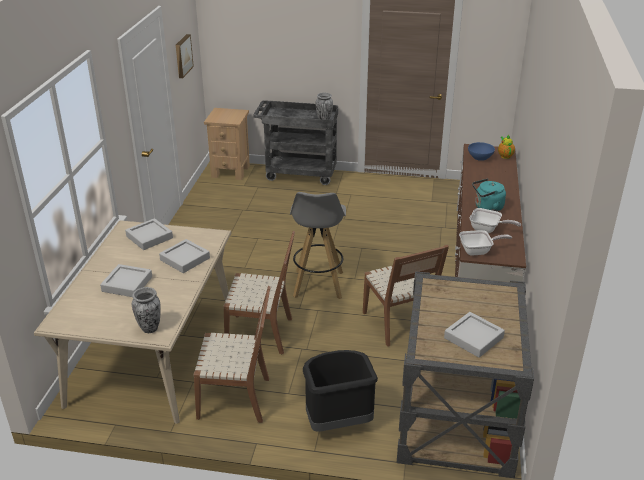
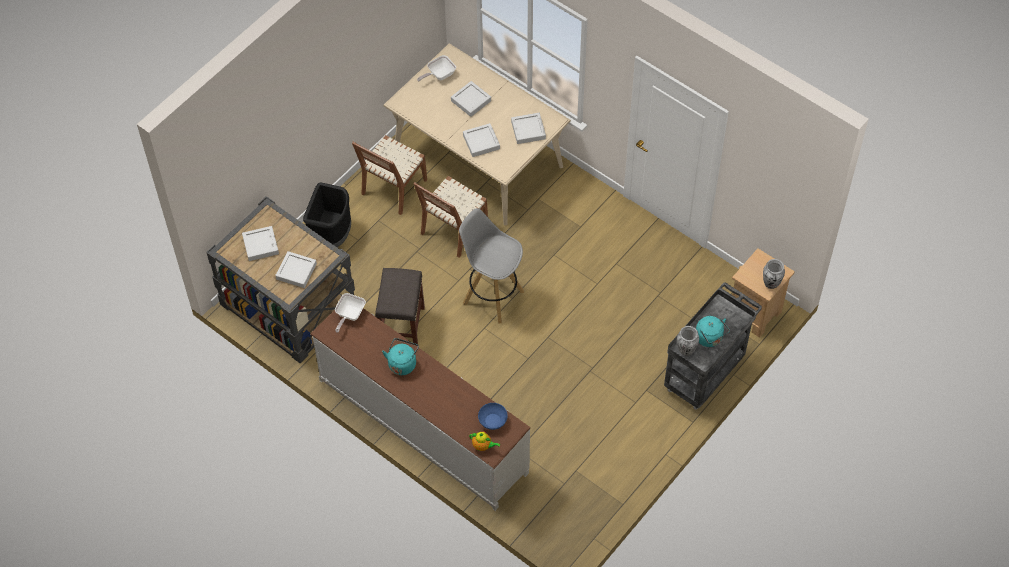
camera: 120 degrees right, 25 degrees up
vase [132,287,161,333] -> vase moved to [763,259,785,289]
picture [176,34,194,78] -> none
chair [363,245,449,347] -> grey stool [375,268,425,345]
frying pan [470,208,521,233] -> frying pan moved to [417,55,456,81]
none -> grey tray [275,251,317,288]
none -> turquoise kettle [696,316,730,347]

